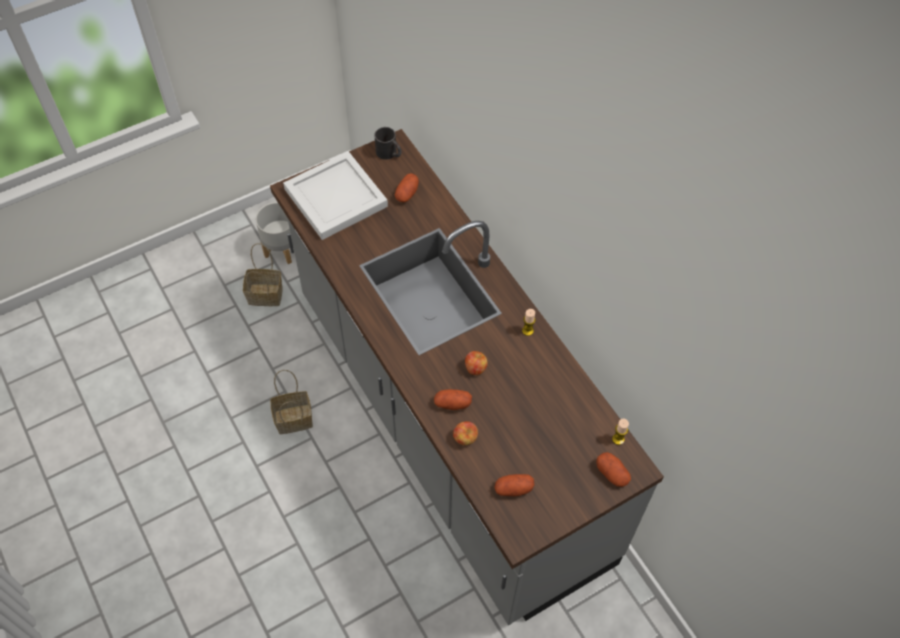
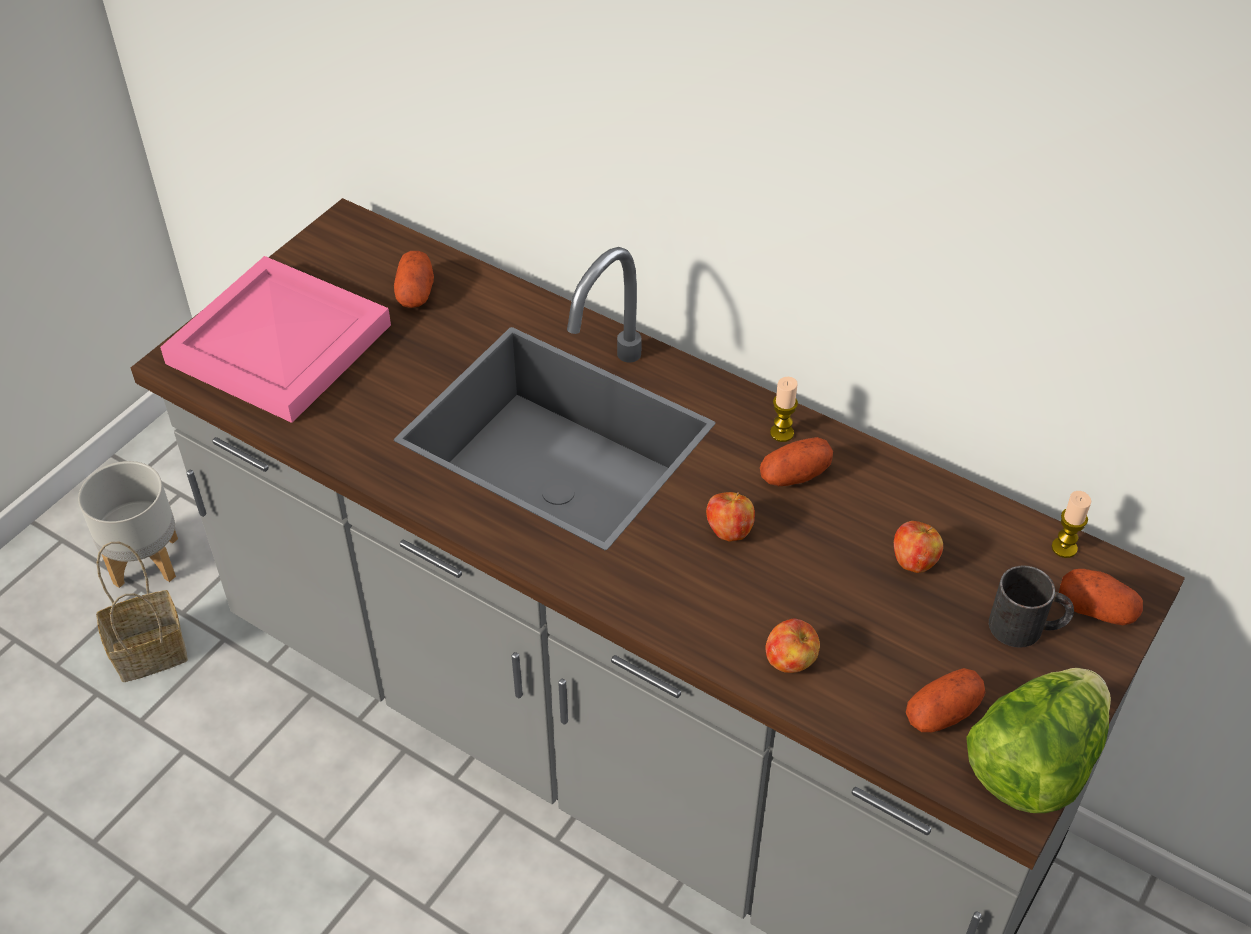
camera: 25 degrees left, 10 degrees down
basket [270,370,313,434] -> none
white tray [283,151,388,240] -> pink tray [160,256,391,423]
black mug [374,127,401,160] -> black mug moved to [989,565,1074,648]
potato [434,389,472,410] -> potato moved to [760,437,833,486]
none -> apple [894,521,943,573]
none -> lettuce [966,668,1111,813]

